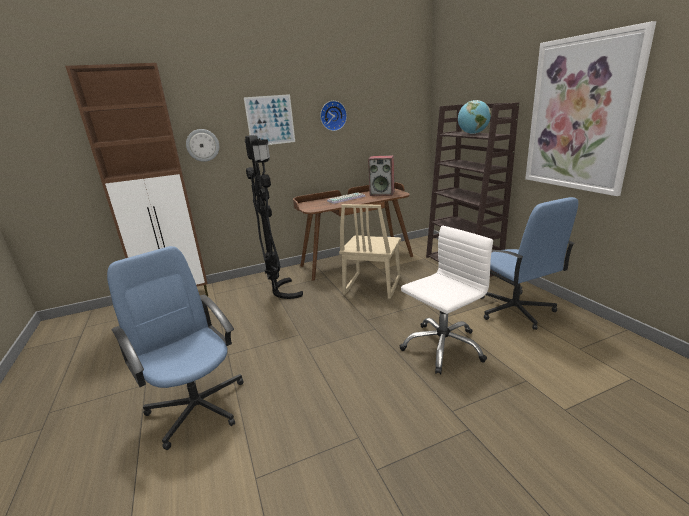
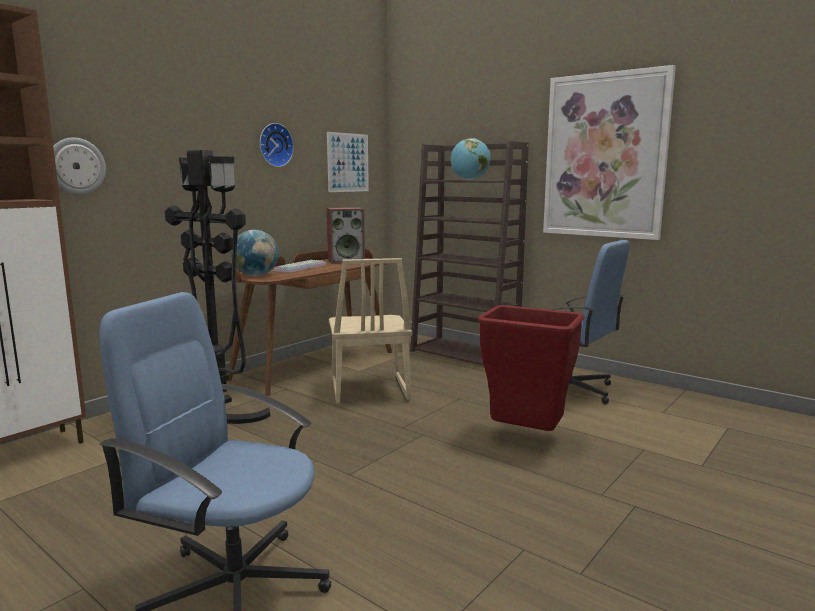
camera: 30 degrees left, 10 degrees down
picture [244,94,295,145] -> picture moved to [327,132,369,192]
white office chair [400,226,493,374] -> red trash can [478,305,584,431]
none -> globe [231,230,279,276]

